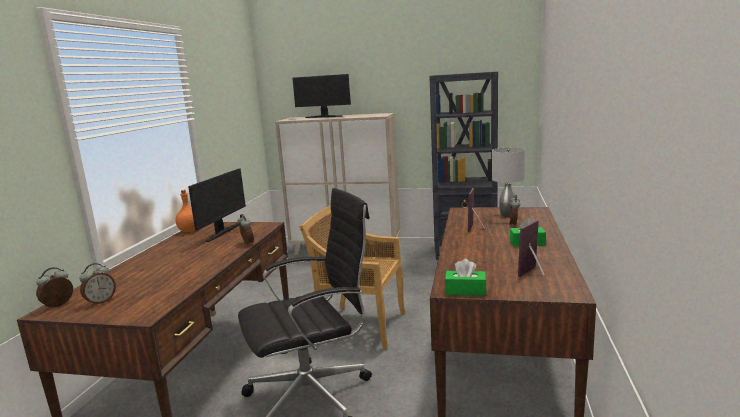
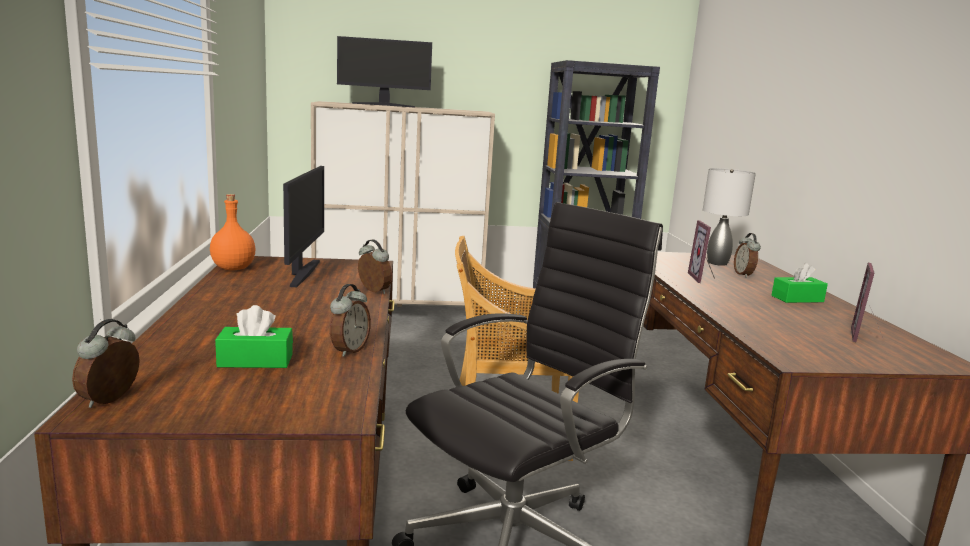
camera: 20 degrees left, 0 degrees up
alarm clock [80,263,116,306] -> alarm clock moved to [330,284,371,357]
green tissue box [445,259,486,296] -> green tissue box moved to [215,305,293,368]

